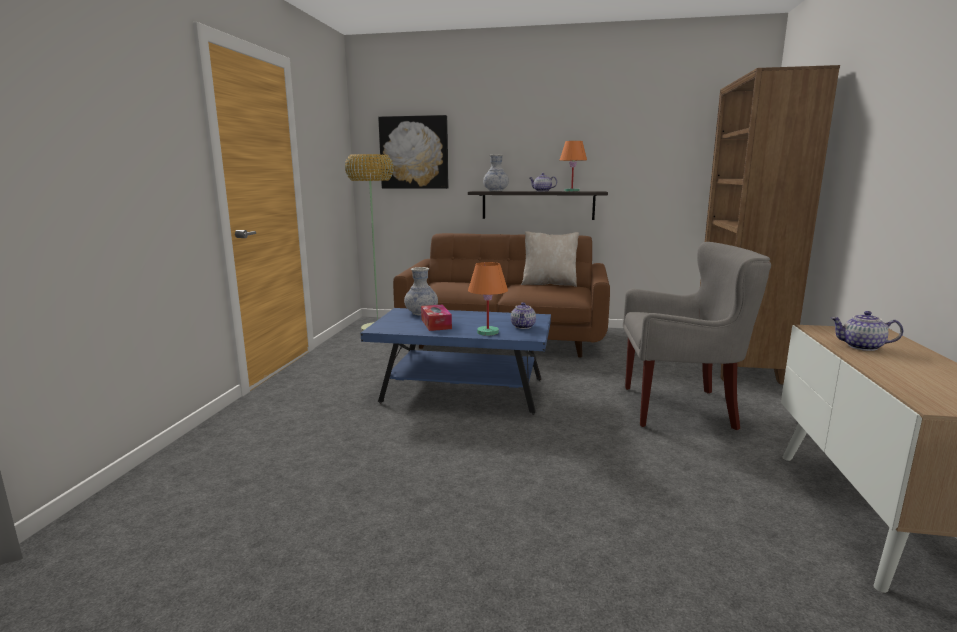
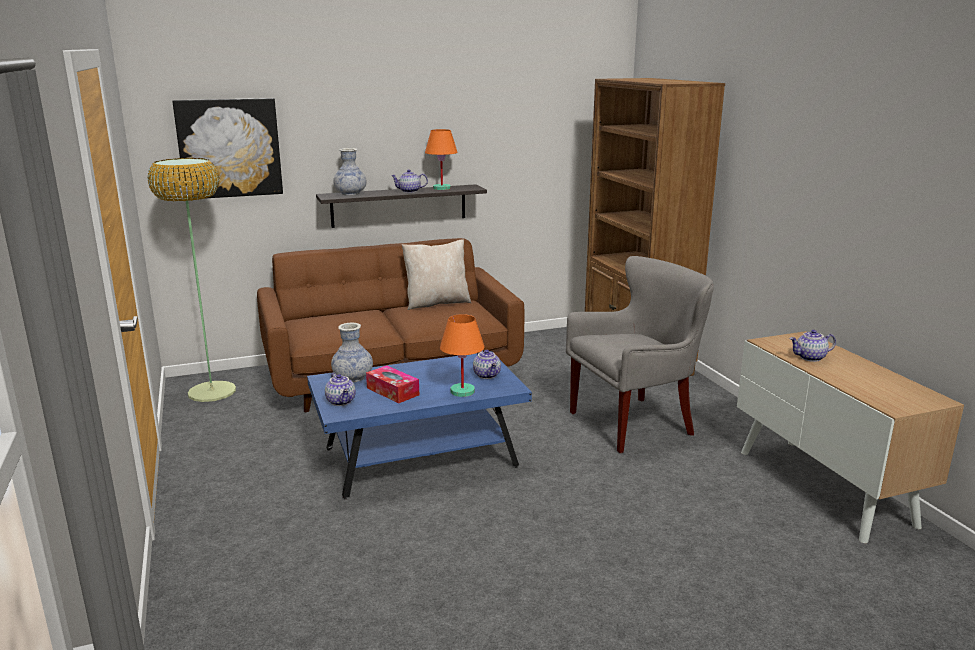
camera: 30 degrees left, 5 degrees up
none -> teapot [325,373,356,406]

